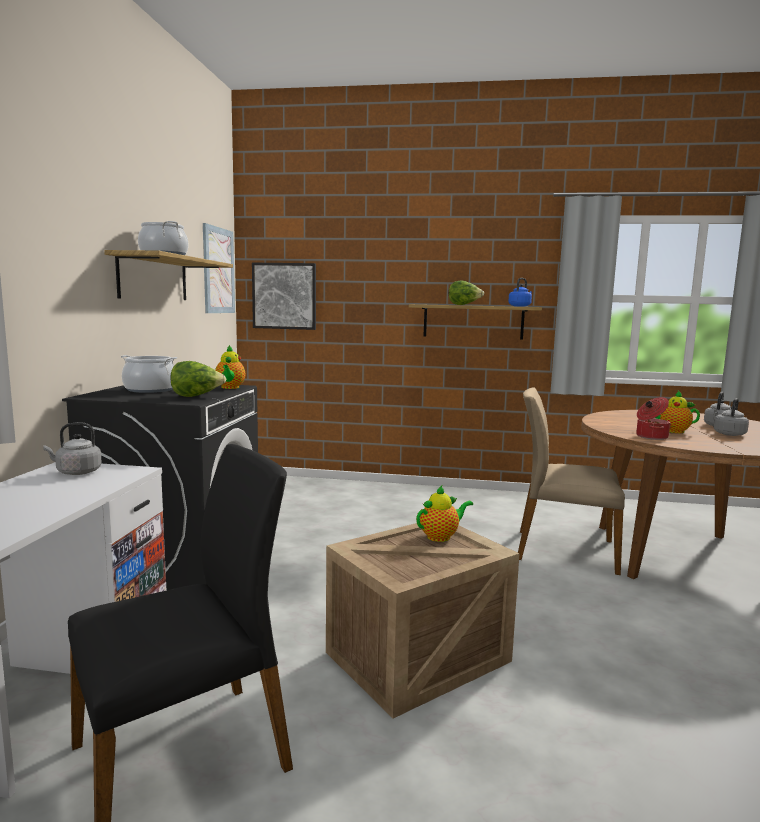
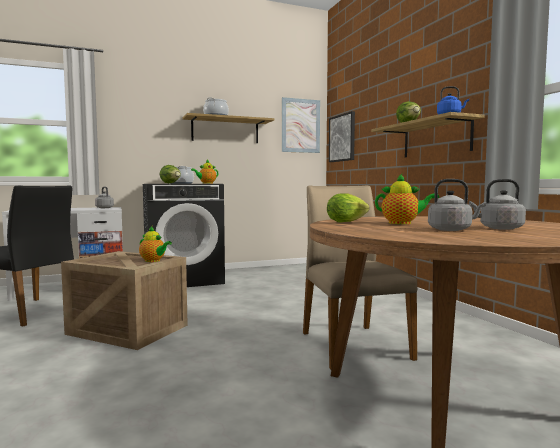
camera: 60 degrees right, 5 degrees down
cooking pot [636,397,671,440] -> lettuce [327,193,370,222]
teapot [655,391,700,433] -> teapot turned 105 degrees clockwise [375,173,439,224]

